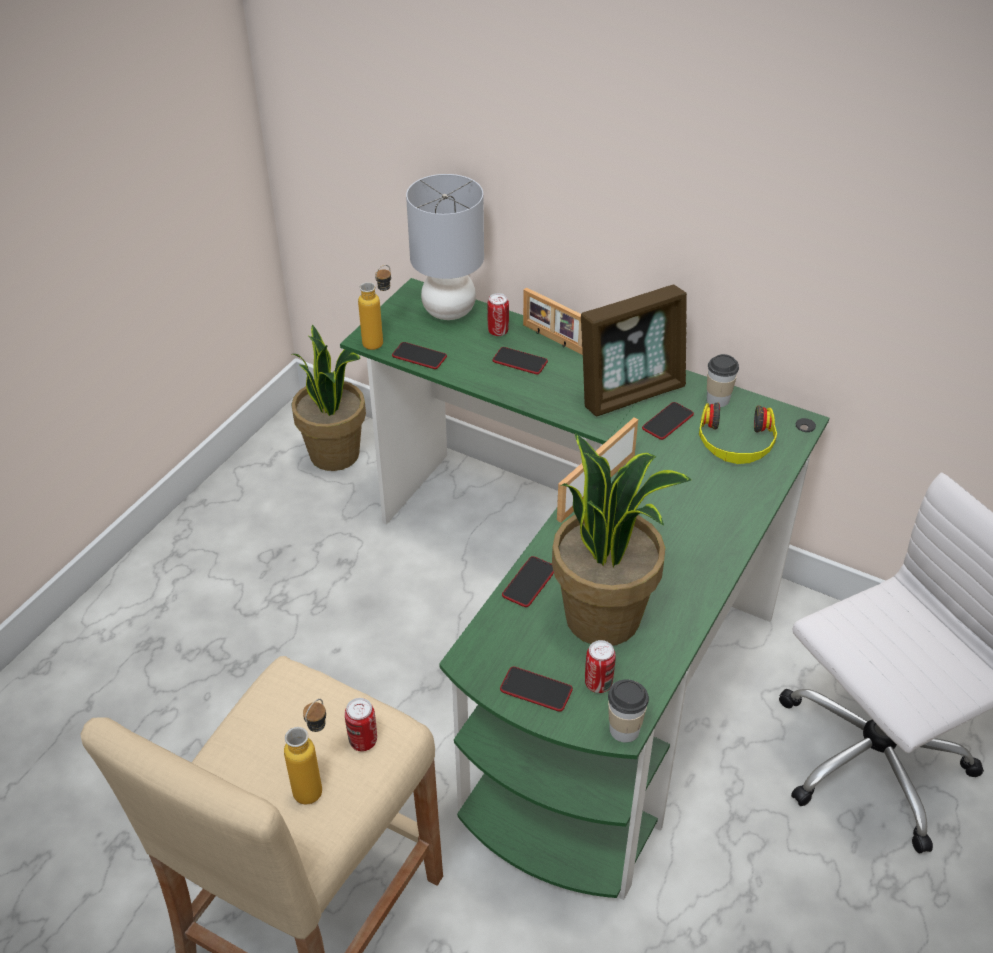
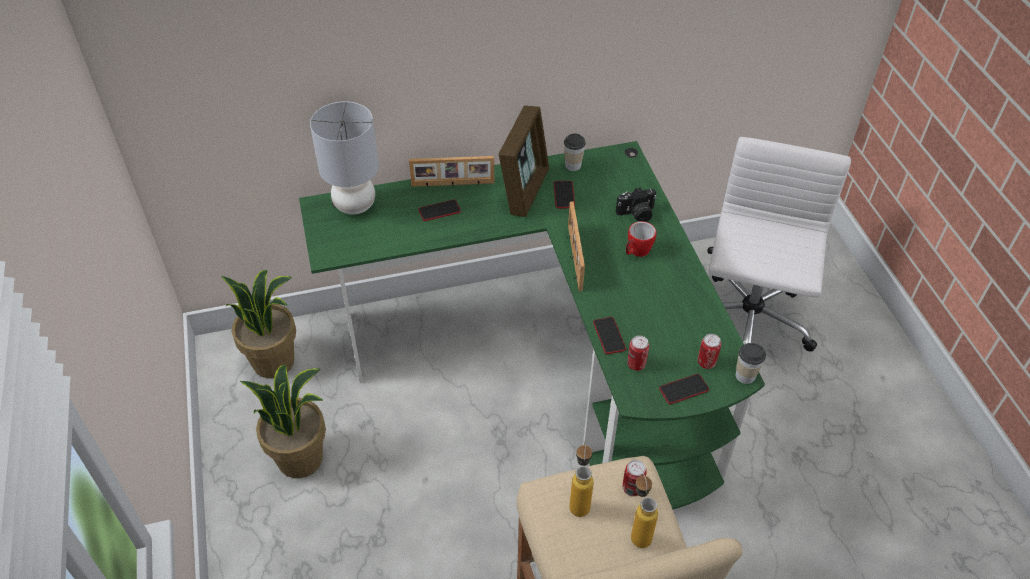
camera: 45 degrees left, 5 degrees up
bottle [358,265,391,350] -> bottle moved to [569,443,594,517]
phone [392,342,447,369] -> none
can [487,293,509,336] -> can moved to [627,335,649,371]
potted plant [552,433,691,646] -> potted plant moved to [240,365,326,478]
headphones [699,402,777,464] -> none
none -> camera [616,187,657,222]
none -> mug [626,221,656,257]

